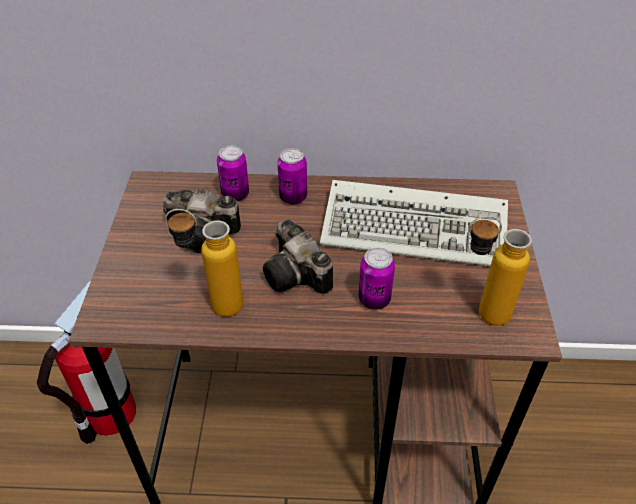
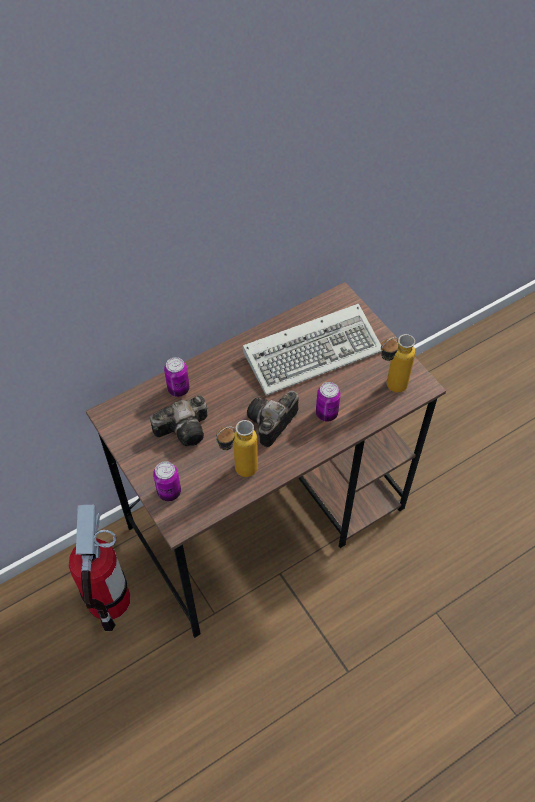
camera: 35 degrees left, 10 degrees up
camera [263,219,333,294] -> camera turned 105 degrees clockwise [247,391,299,447]
can [277,148,307,205] -> can moved to [153,461,181,501]

